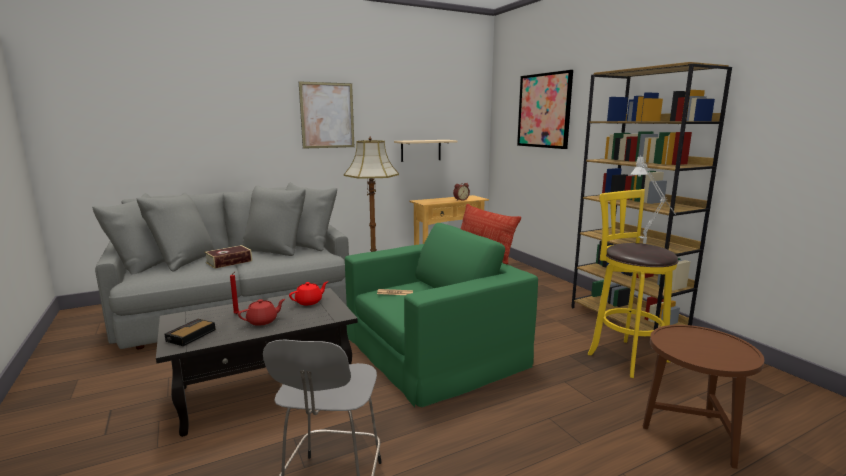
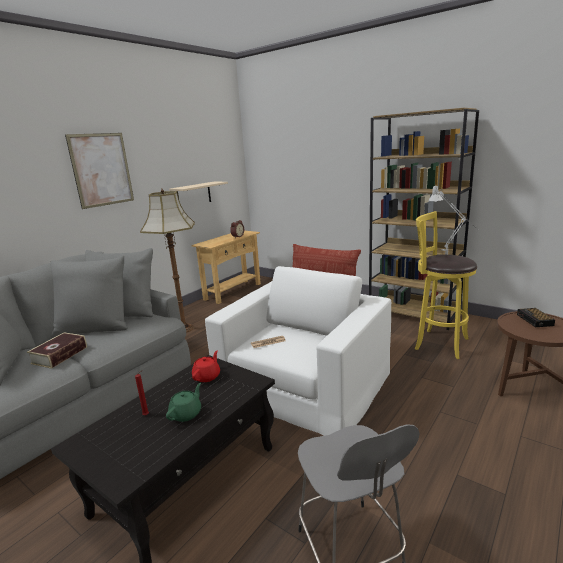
camera: 25 degrees left, 5 degrees up
alarm clock [165,319,216,346] -> alarm clock moved to [517,308,555,327]
red teapot [238,299,285,326] -> green teapot [166,383,201,422]
green armchair [345,223,538,407] -> white armchair [205,266,391,436]
picture [517,70,573,149] -> none

